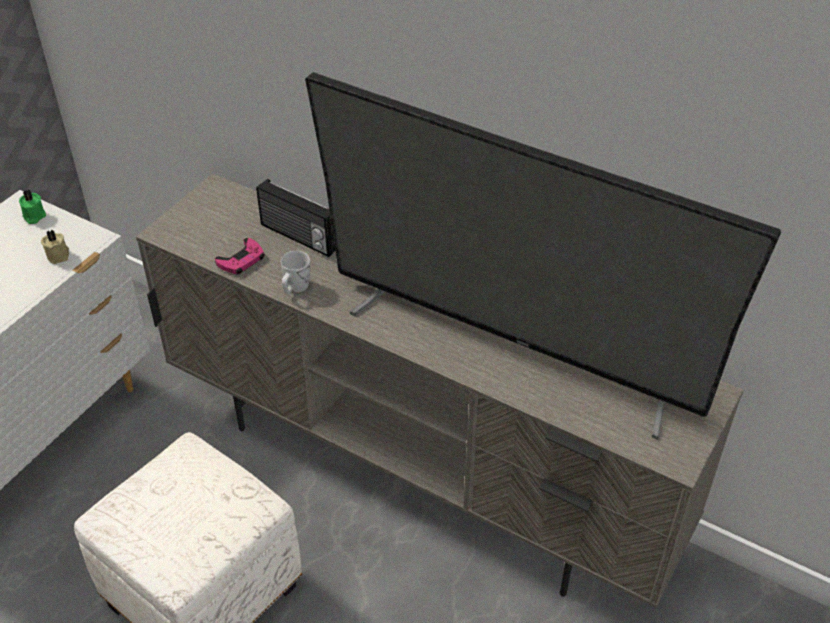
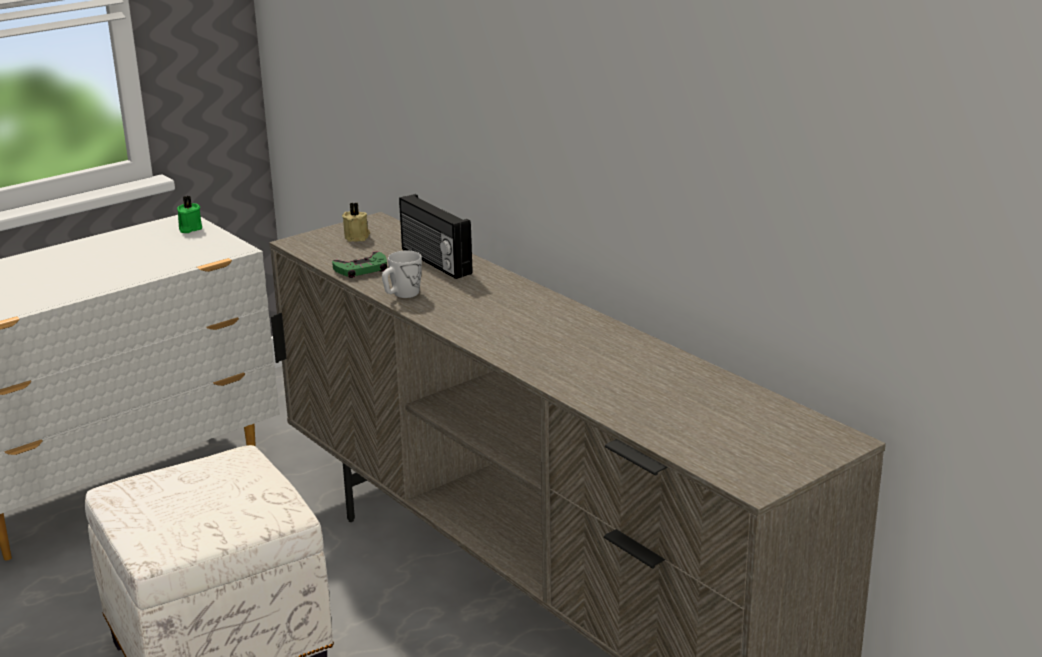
camera: 20 degrees right, 20 degrees down
beige candle [41,230,69,264] -> beige candle moved to [342,203,370,242]
pink game controller [215,238,264,274] -> green game controller [332,252,387,278]
television [305,72,781,440] -> none

